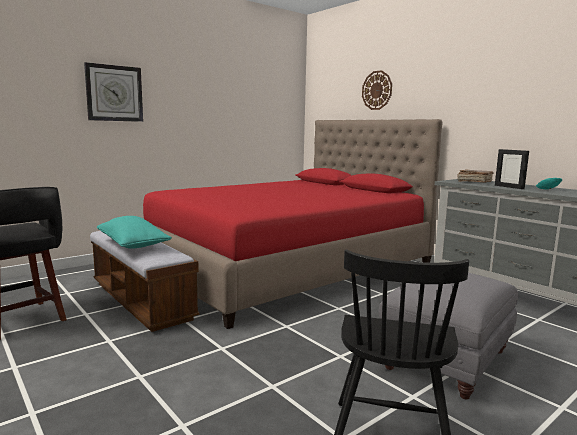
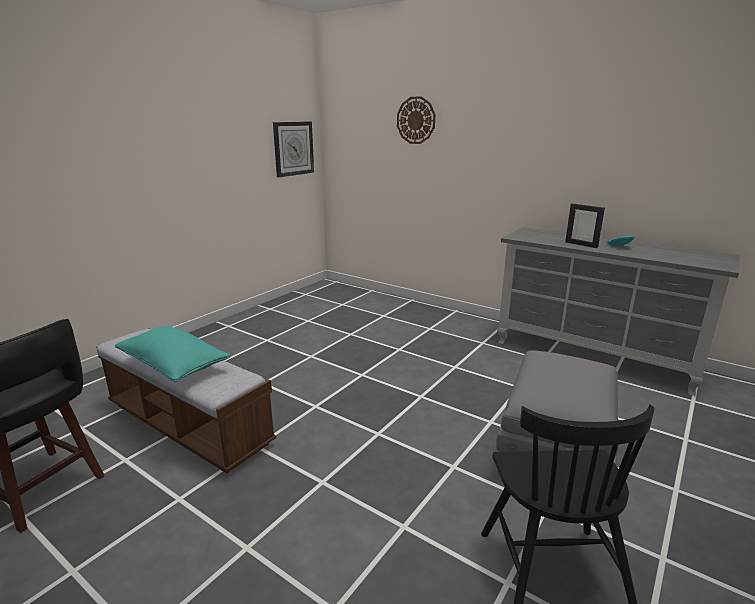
camera: 15 degrees left, 10 degrees up
wall clock [84,62,143,122] -> wall clock moved to [273,121,314,177]
red bed [143,119,443,329] -> none
brown book [458,169,494,183] -> none

